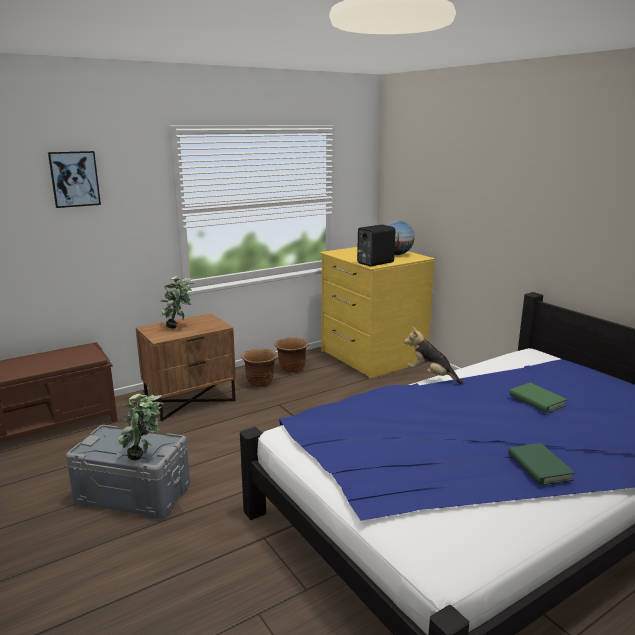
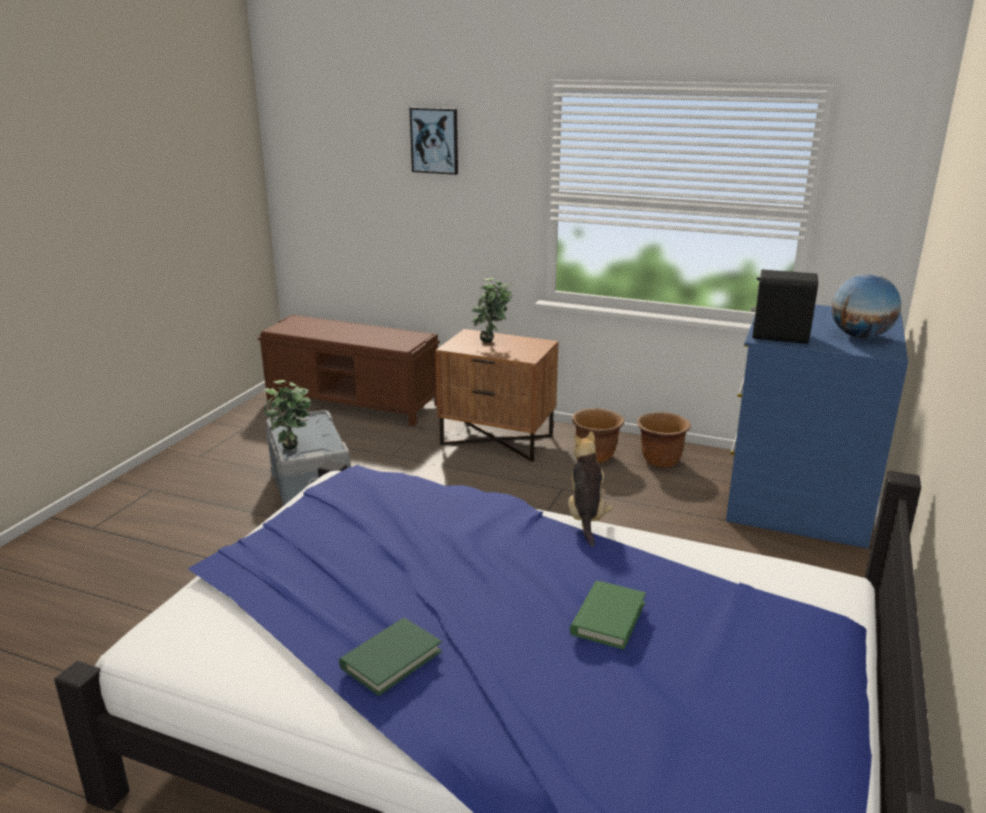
camera: 55 degrees right, 5 degrees up
yellow dresser [319,247,435,379] -> blue dresser [726,305,908,549]

